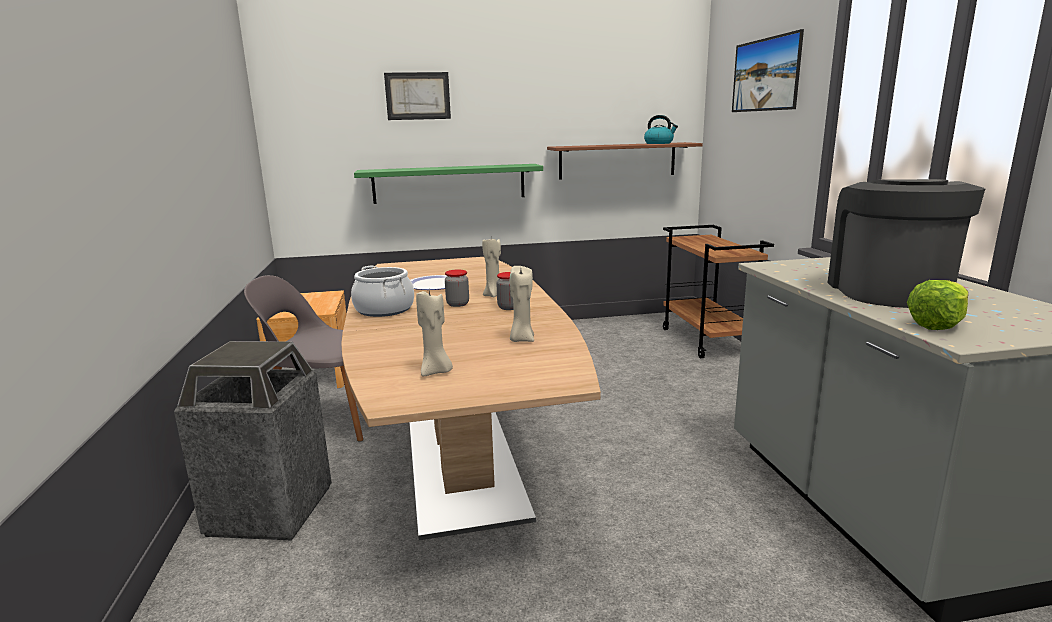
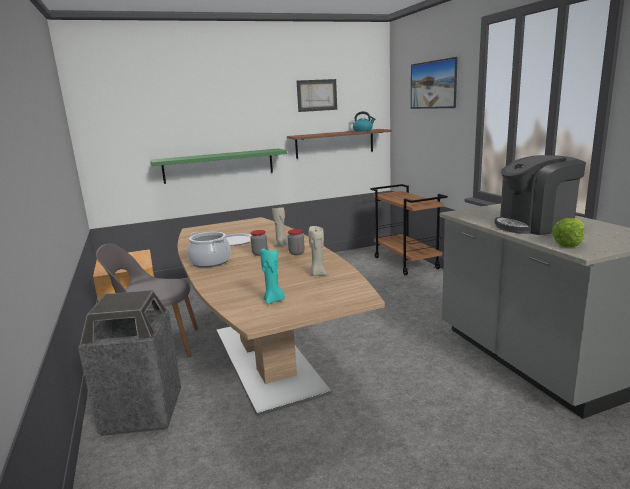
camera: 10 degrees left, 0 degrees up
picture [384,72,451,120] -> picture moved to [297,79,337,112]
beige candle [416,291,453,376] -> turquoise candle [260,246,285,304]
coffee machine [828,179,985,308] -> coffee machine turned 105 degrees counterclockwise [495,155,586,235]

